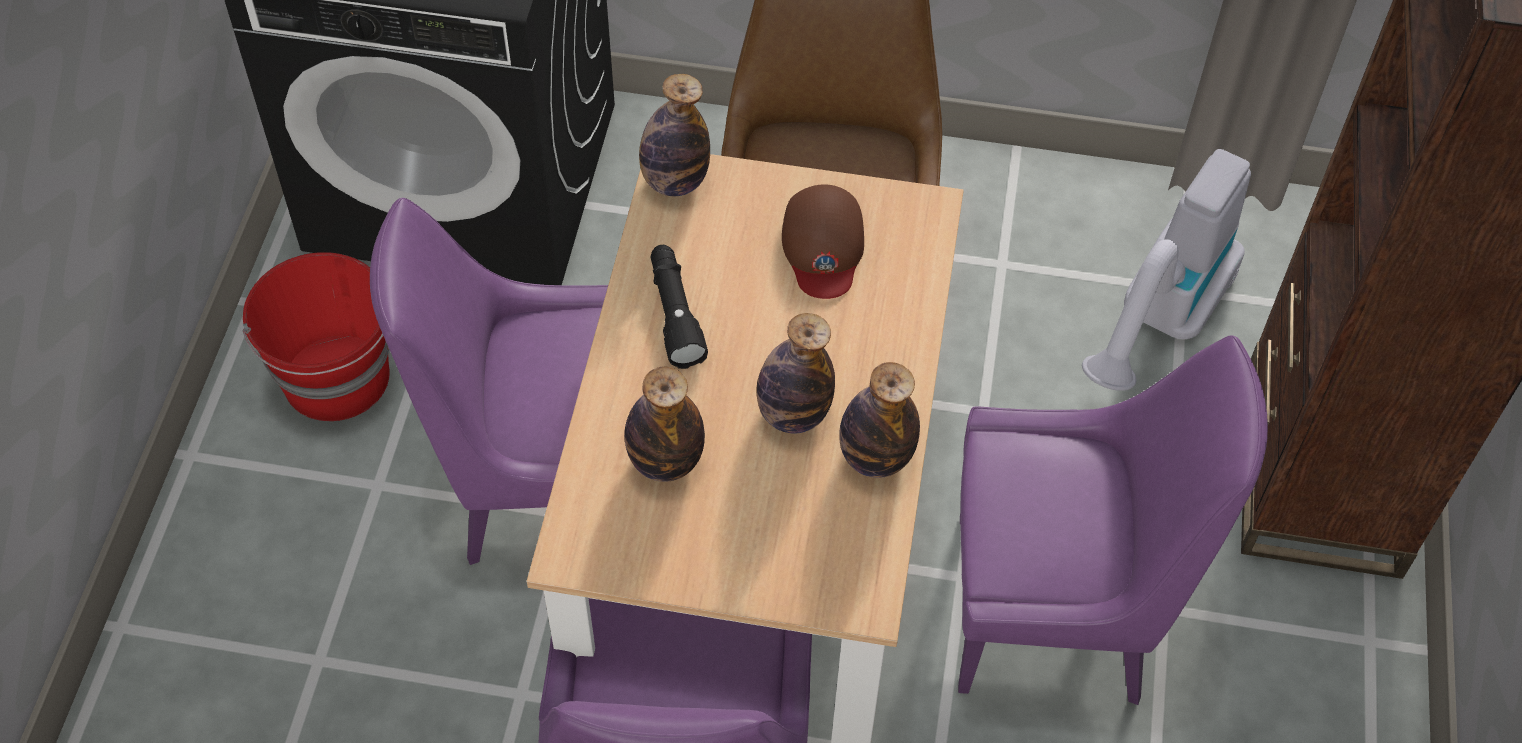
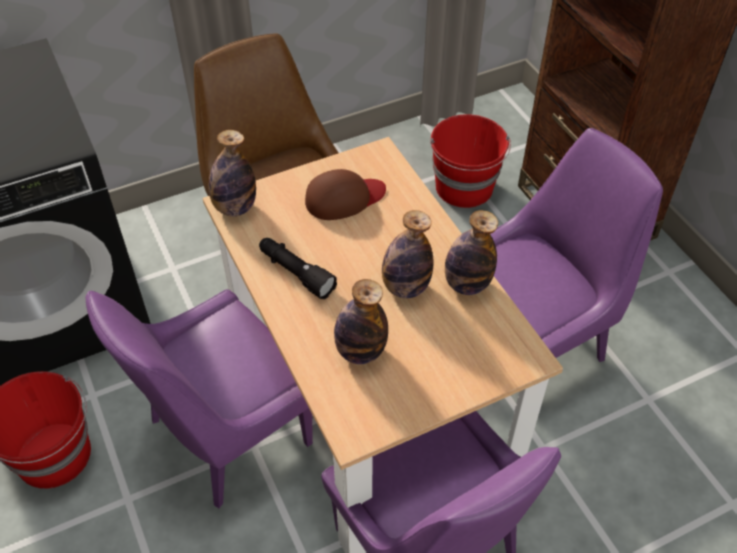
camera: 35 degrees left, 5 degrees down
brown cap [782,184,864,299] -> brown cap turned 75 degrees counterclockwise [305,169,386,220]
vacuum cleaner [1082,149,1251,391] -> red bucket [430,114,511,208]

